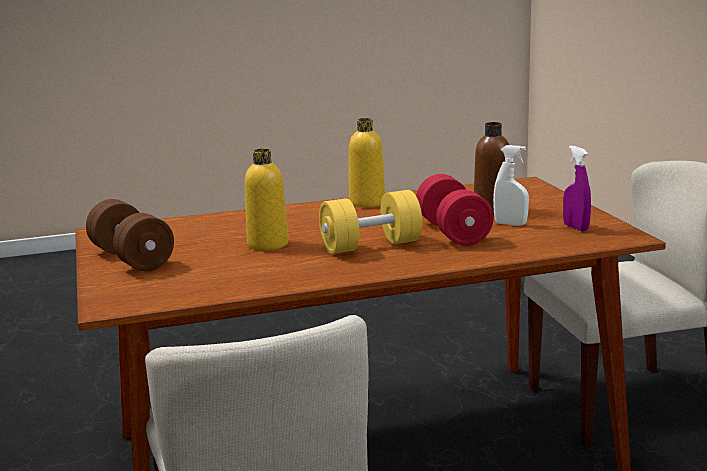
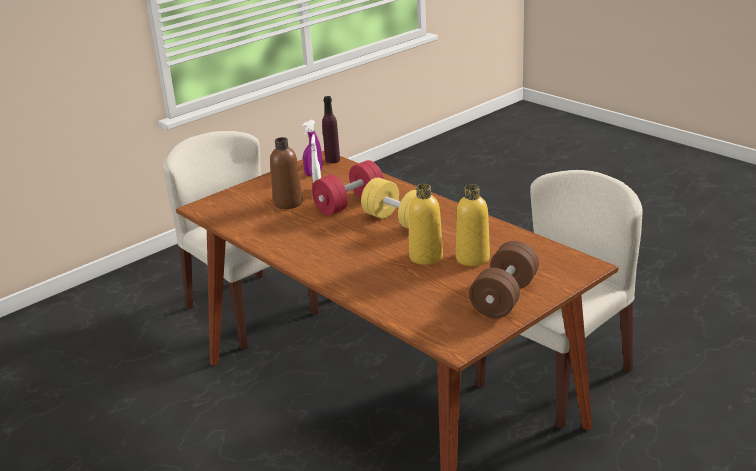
camera: 115 degrees left, 10 degrees up
yellow bottle [349,118,385,208] -> yellow bottle moved to [456,185,490,266]
none -> purple bottle [322,96,340,163]

